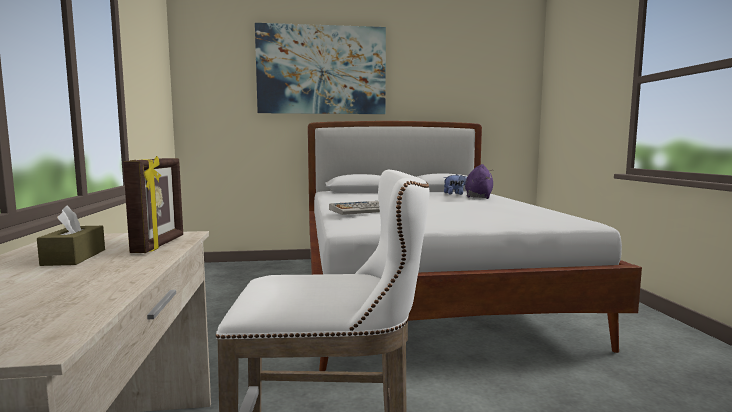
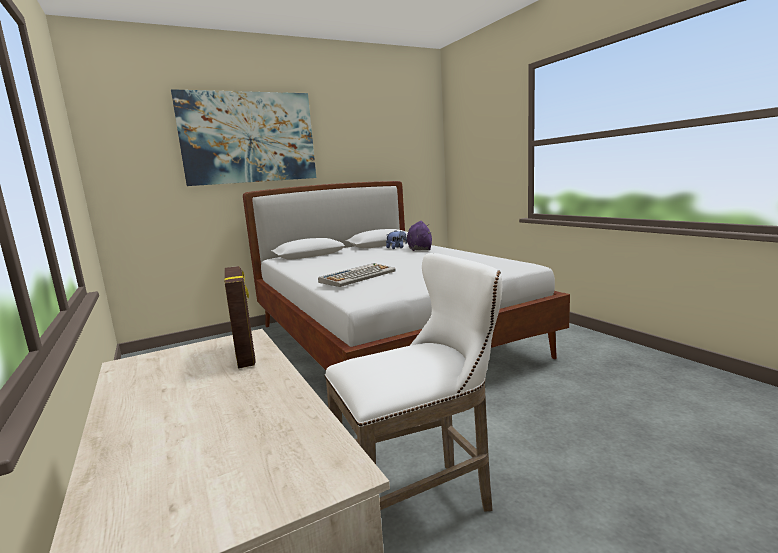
camera: 20 degrees left, 5 degrees up
brown tissue box [37,205,105,266] -> none

